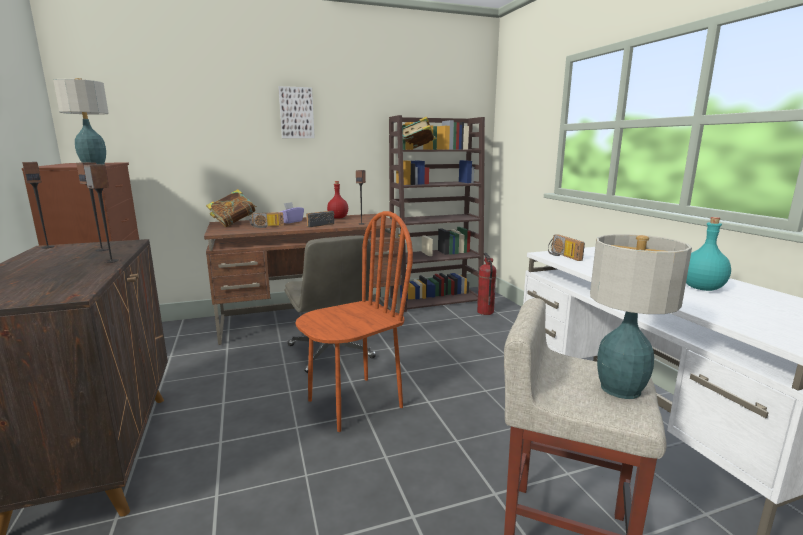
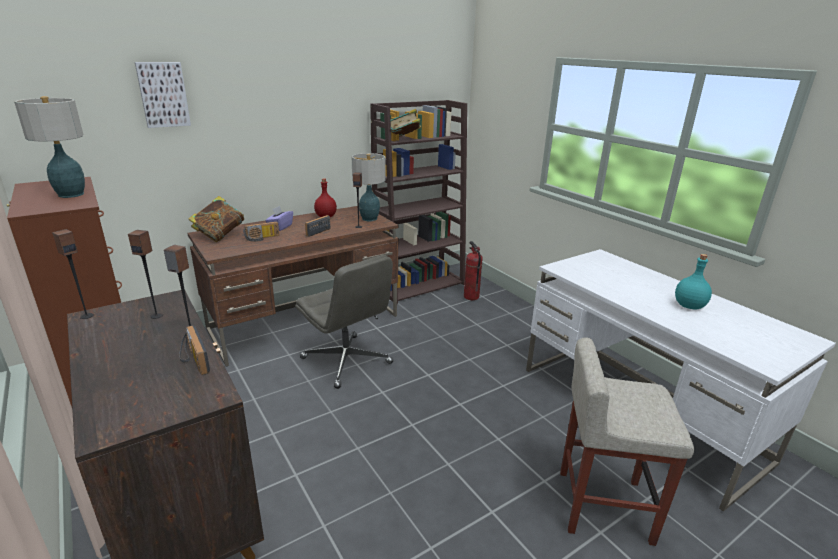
camera: 15 degrees left, 10 degrees up
picture [278,86,315,138] -> picture moved to [135,62,191,128]
brown chair [295,211,413,432] -> none
radio [548,234,585,261] -> radio moved to [179,326,210,375]
table lamp [590,234,692,399] -> table lamp moved to [352,153,386,221]

